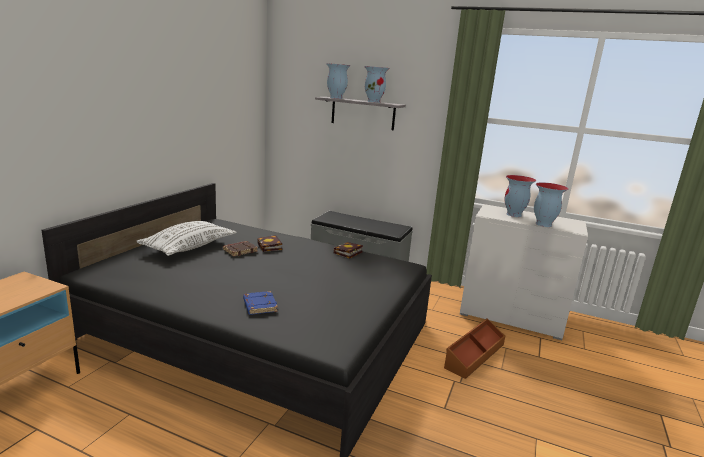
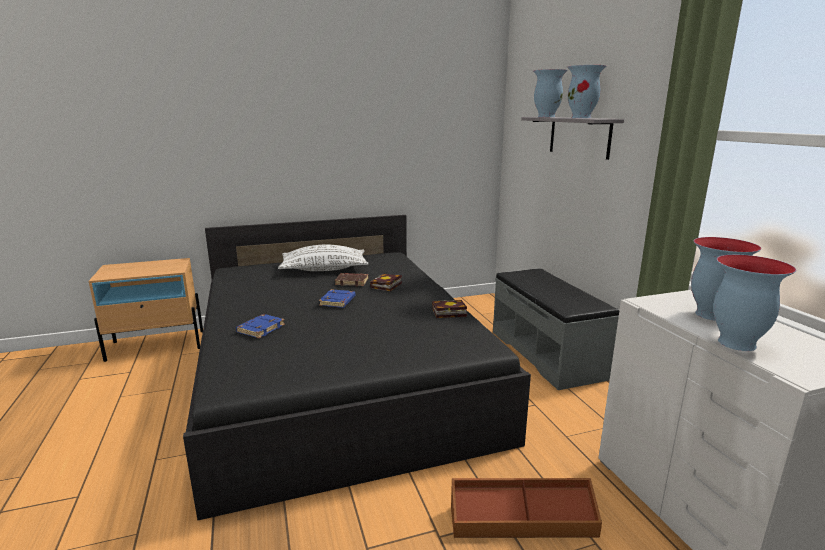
camera: 50 degrees right, 0 degrees up
none -> blue book [319,289,356,308]

